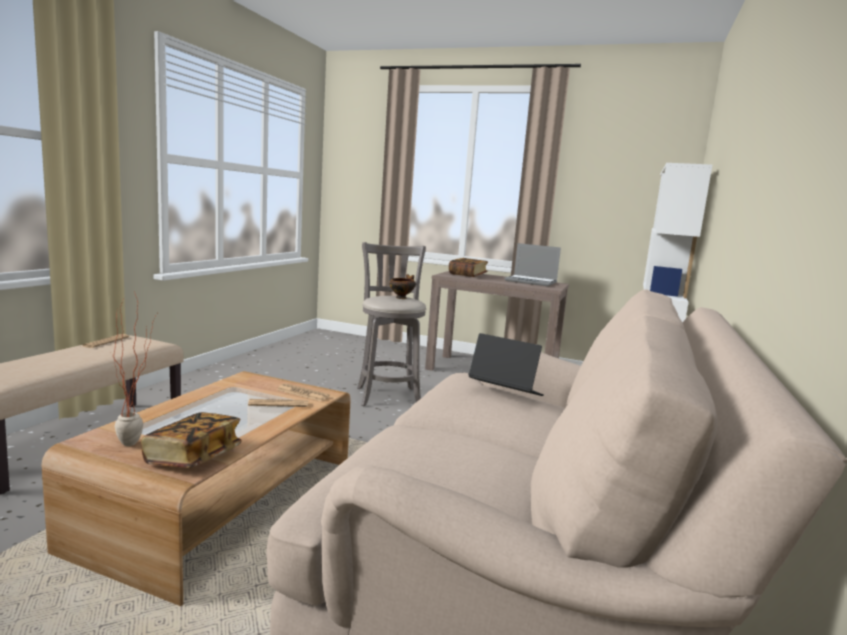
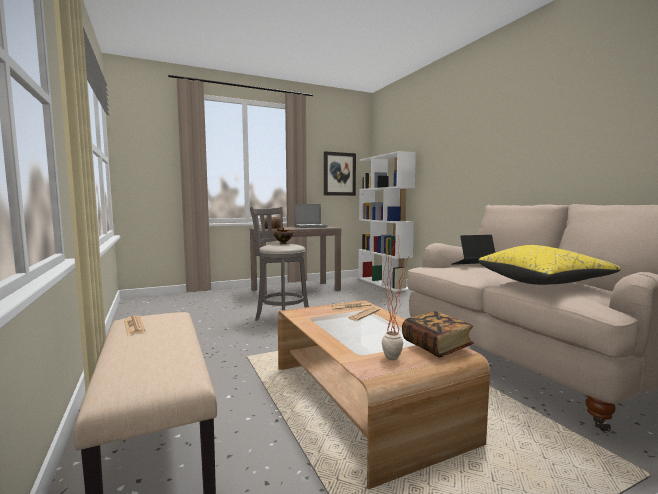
camera: 45 degrees left, 5 degrees down
none -> picture [324,151,356,196]
none -> yellow pillow [478,245,621,285]

